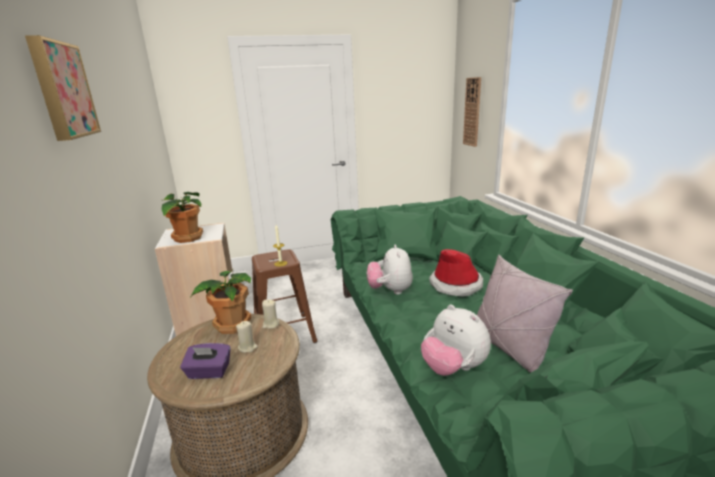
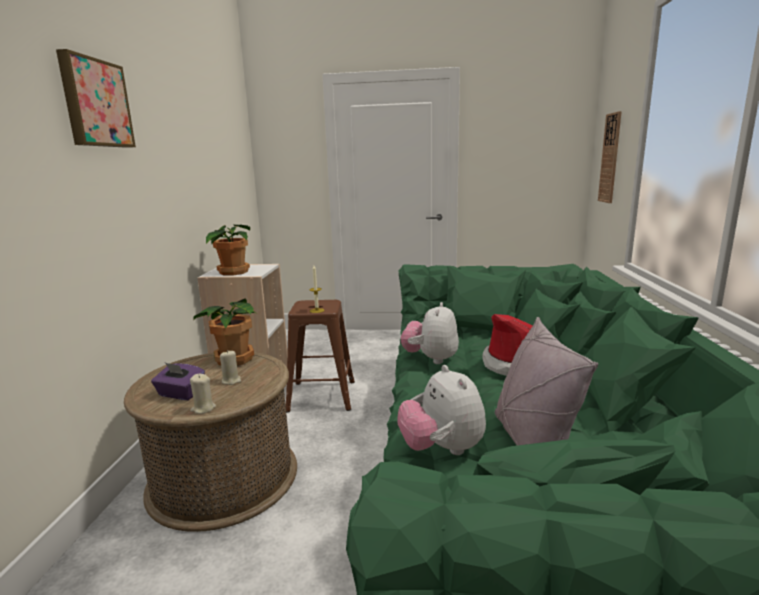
camera: 20 degrees right, 5 degrees down
beige candle [262,299,279,329] -> beige candle moved to [190,374,216,414]

